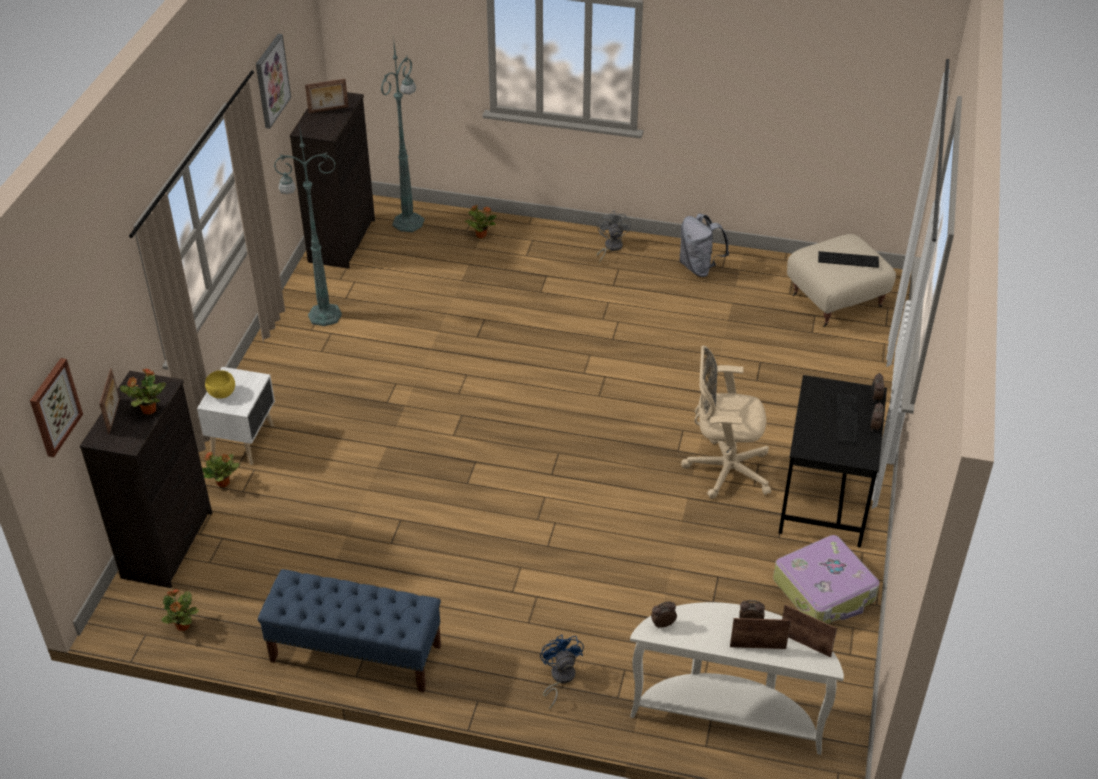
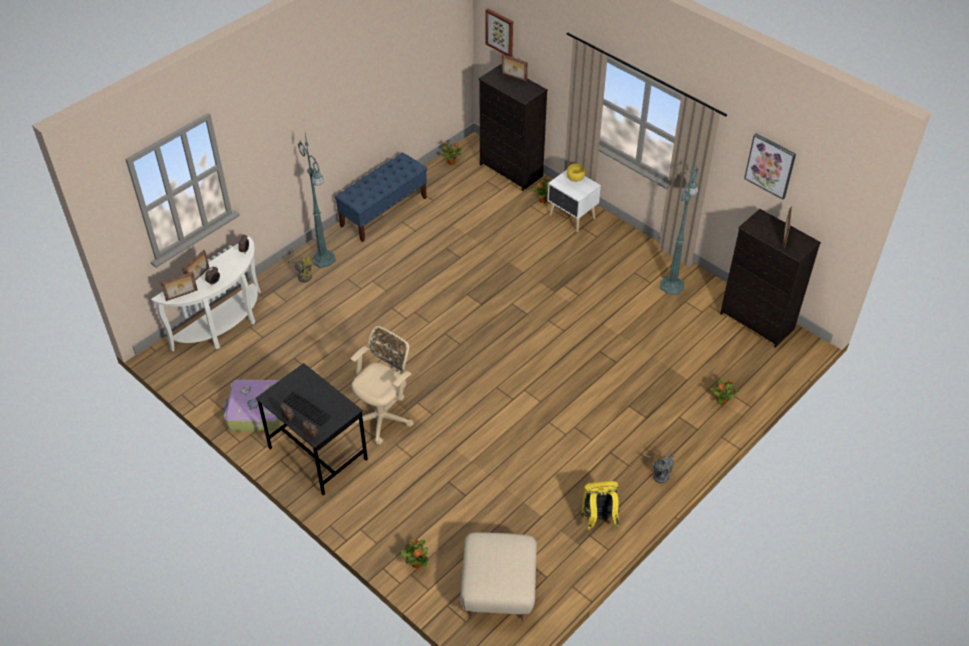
camera: 120 degrees right, 5 degrees up
potted plant [120,369,166,415] -> potted plant moved to [401,539,429,568]
green floor lamp [381,43,424,232] -> green floor lamp moved to [298,134,336,268]
blue fan [540,635,584,709] -> yellow fan [288,254,314,283]
grey backpack [680,213,729,277] -> yellow backpack [581,481,620,530]
keyboard [818,251,879,268] -> none

